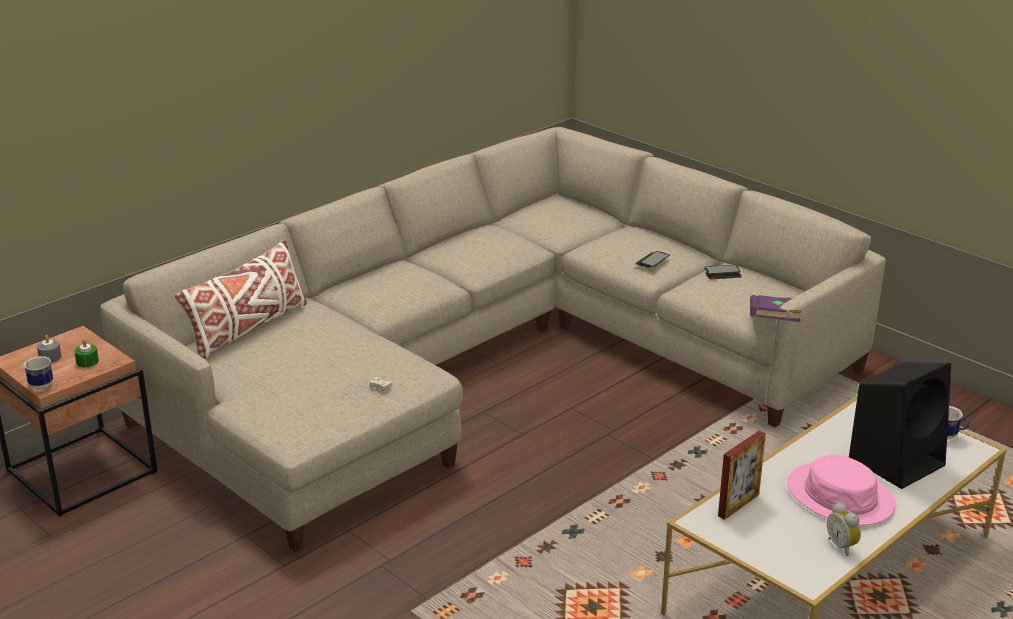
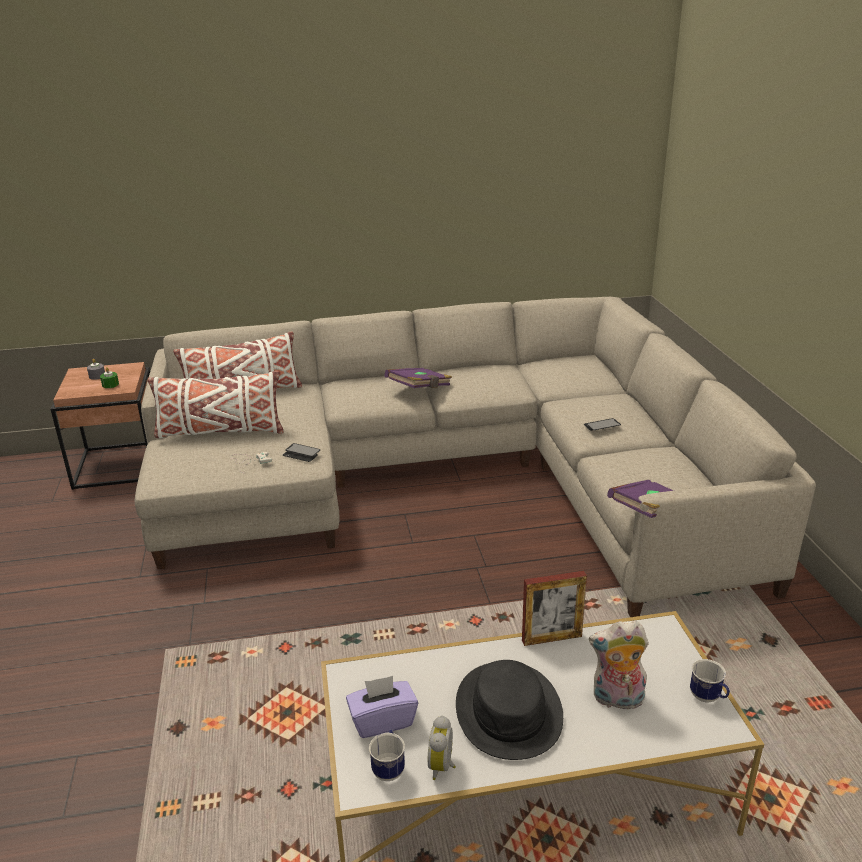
camera: 35 degrees right, 0 degrees up
mug [23,356,53,390] -> mug moved to [369,729,405,781]
phone [704,265,742,279] -> phone moved to [283,443,320,462]
picture frame [718,430,766,520] -> picture frame moved to [522,571,587,646]
pink hat [787,455,896,525] -> black hat [456,660,563,760]
black speaker [849,362,951,489] -> plush toy [589,621,649,710]
none -> white pillow [148,371,283,438]
none -> purple tissue box [346,676,418,738]
none -> purple book [385,368,452,388]

